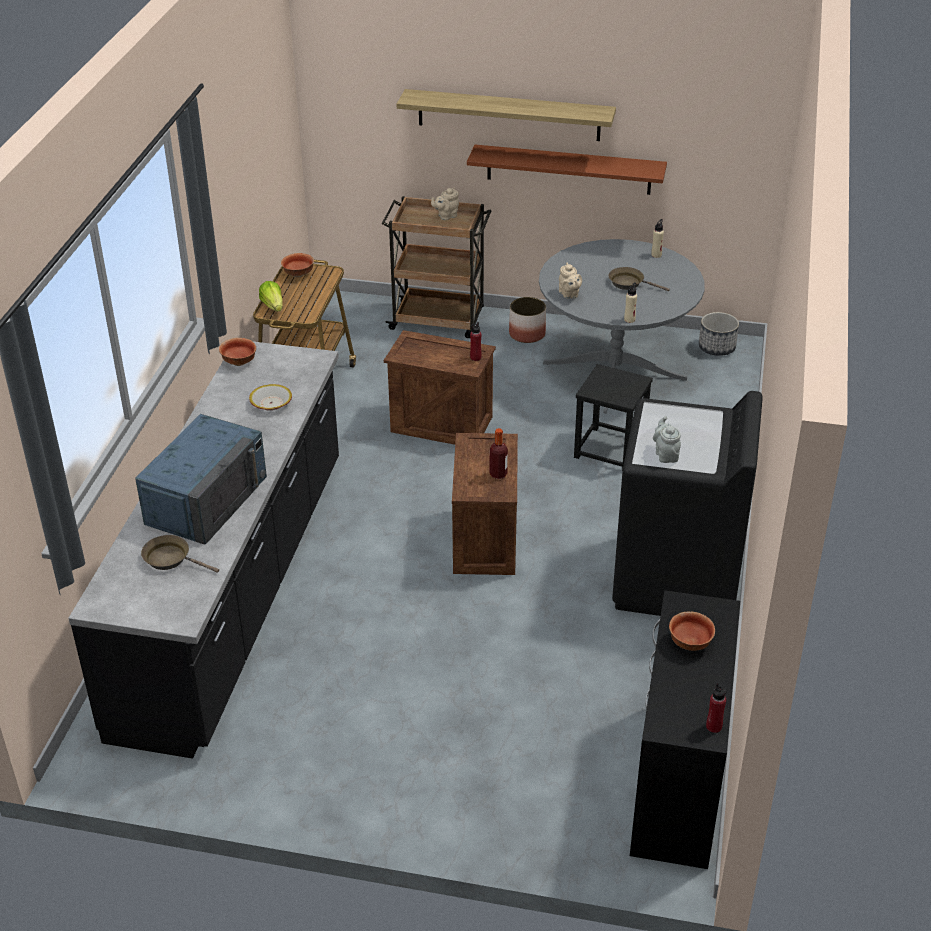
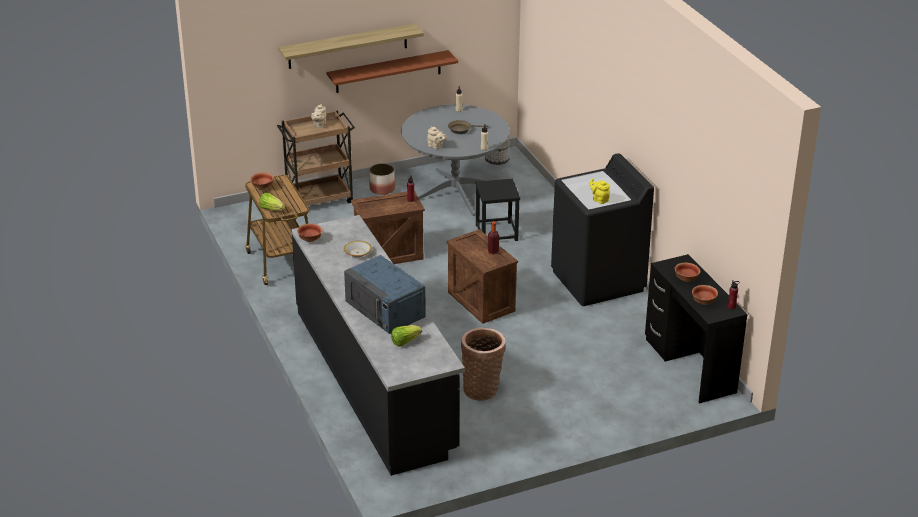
camera: 35 degrees left, 5 degrees down
blue microwave [135,414,267,545] -> blue microwave turned 150 degrees clockwise [344,255,426,334]
brown frying pan [141,535,219,573] -> lettuce [391,325,422,347]
grey teapot [653,416,681,463] -> yellow teapot [589,178,610,204]
none -> basket [461,328,506,401]
none -> bowl [692,285,718,305]

